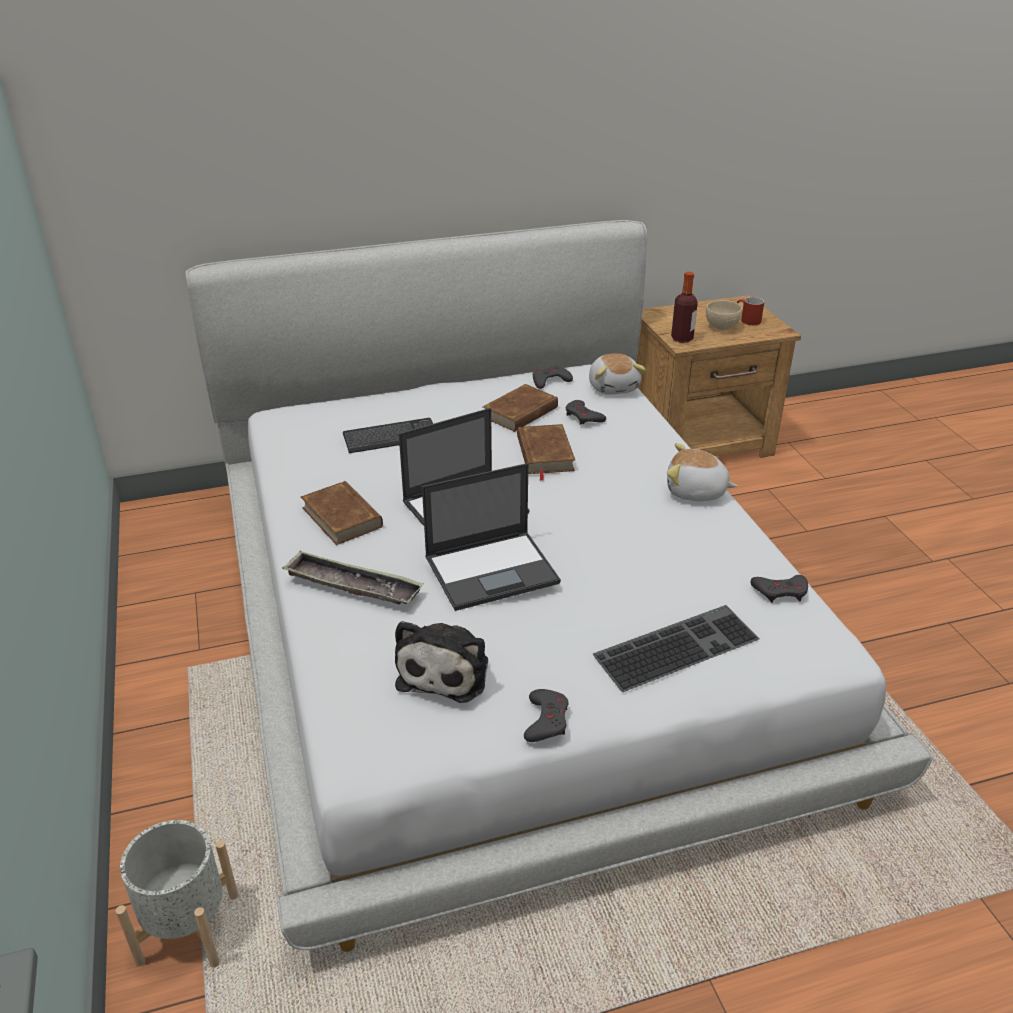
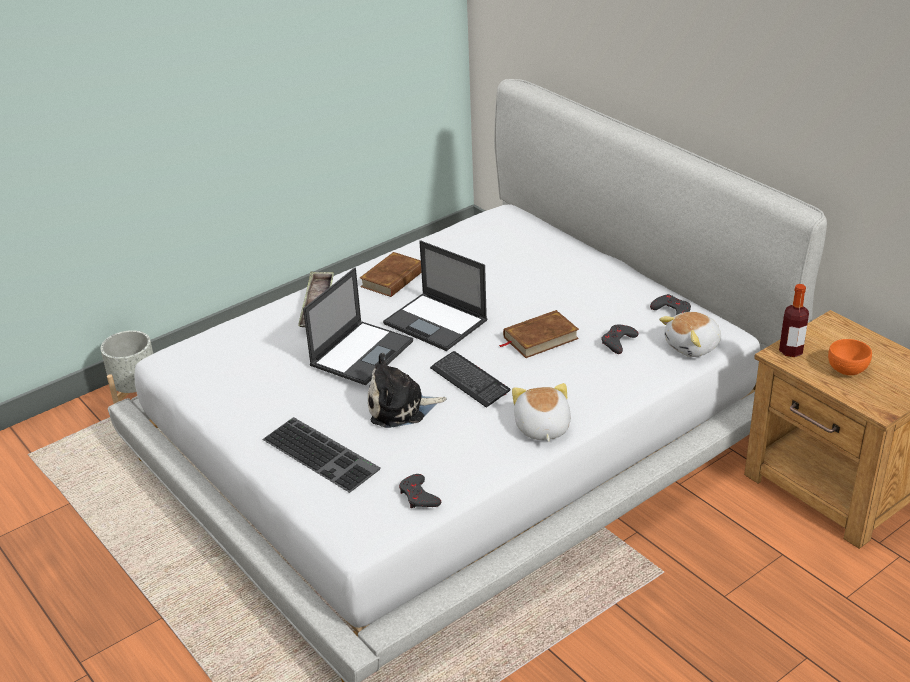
camera: 70 degrees right, 0 degrees up
keyboard [343,418,433,453] -> keyboard moved to [430,351,510,408]
plush toy [395,621,488,703] -> plush toy moved to [368,353,447,428]
laptop [422,463,561,611] -> laptop turned 105 degrees counterclockwise [303,267,413,385]
brown book [483,384,558,432] -> none
grey game controller [524,689,569,742] -> none
beige bowl [706,300,742,330] -> orange bowl [828,339,872,375]
red mug [737,297,764,325] -> none

